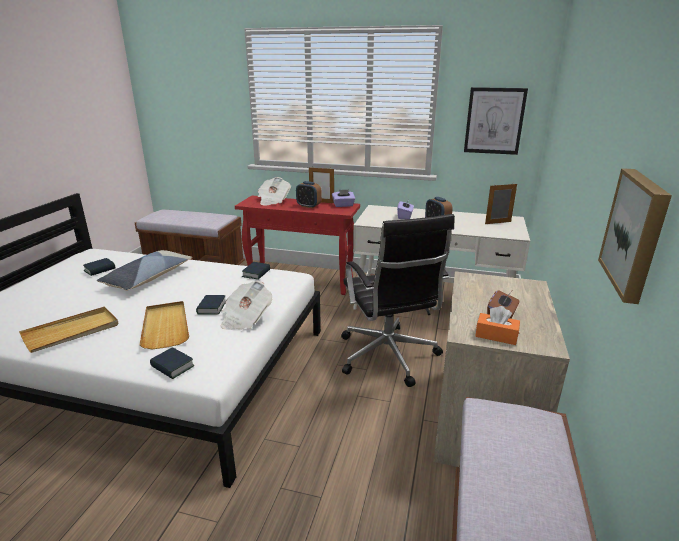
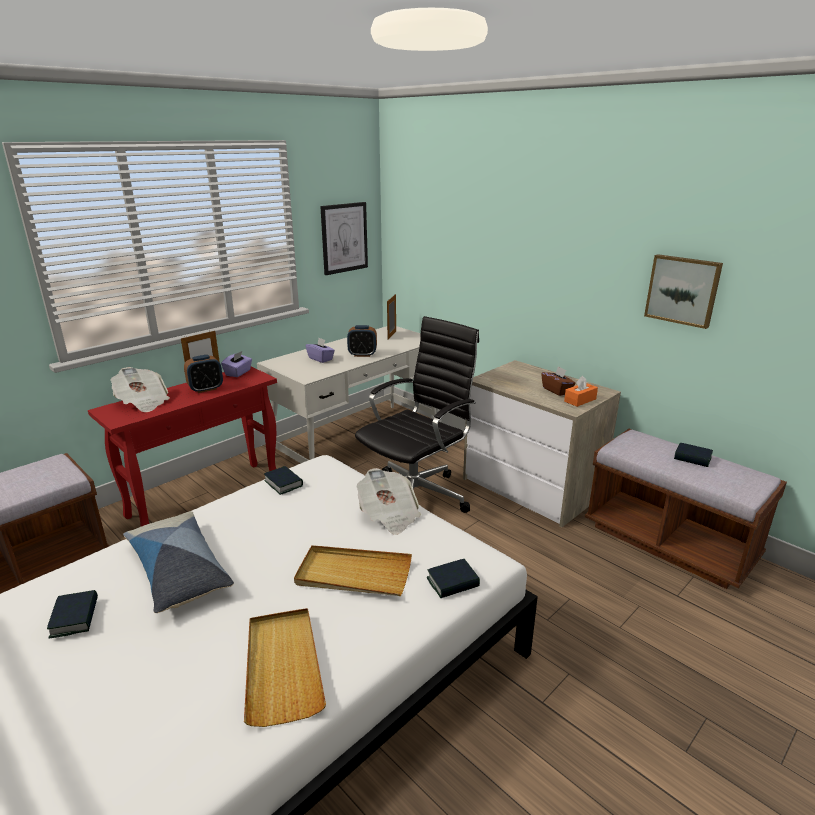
camera: 60 degrees left, 0 degrees up
book [196,295,226,315] -> book moved to [674,443,713,467]
black office chair [341,214,455,387] -> black office chair turned 60 degrees counterclockwise [355,316,479,513]

